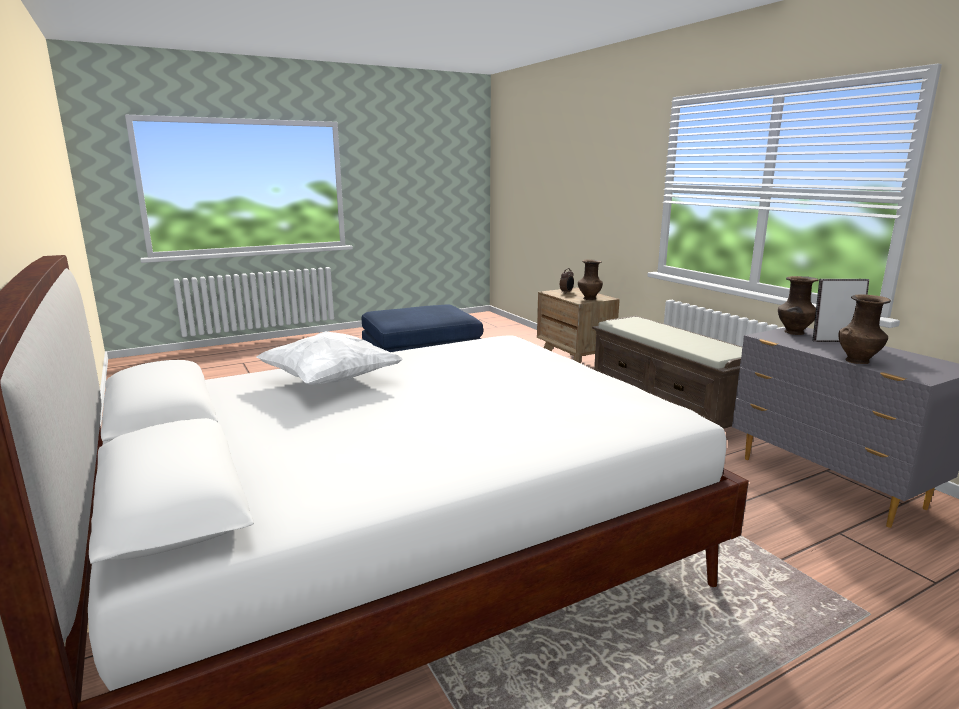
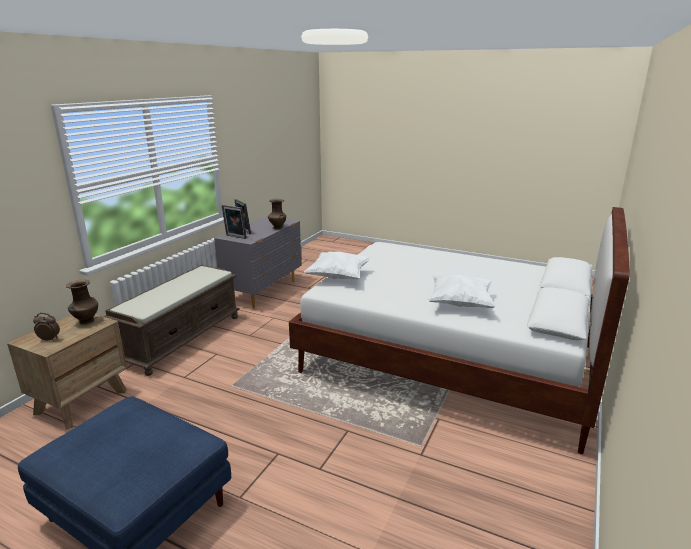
camera: 125 degrees left, 5 degrees up
brown vase [778,276,818,335] -> picture frame [222,205,247,239]
none -> white pillow [304,251,371,279]

